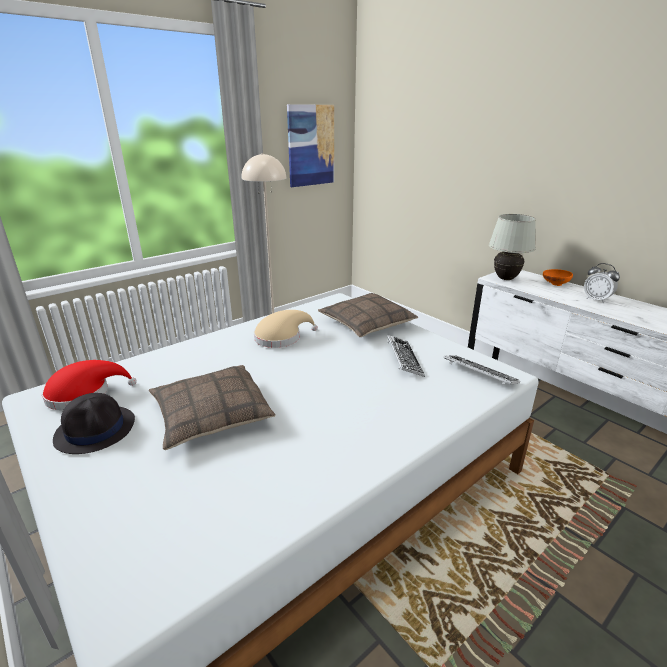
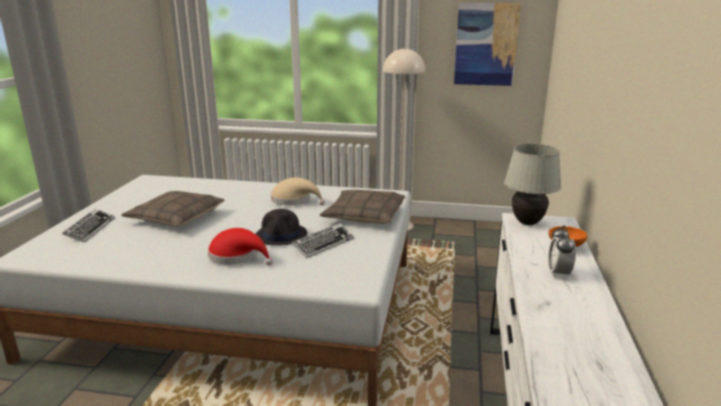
camera: 50 degrees right, 5 degrees down
red hat [42,360,137,410] -> red hat moved to [208,228,273,265]
black hat [53,393,135,454] -> black hat moved to [256,209,307,246]
keyboard [443,355,520,385] -> keyboard moved to [62,209,115,243]

